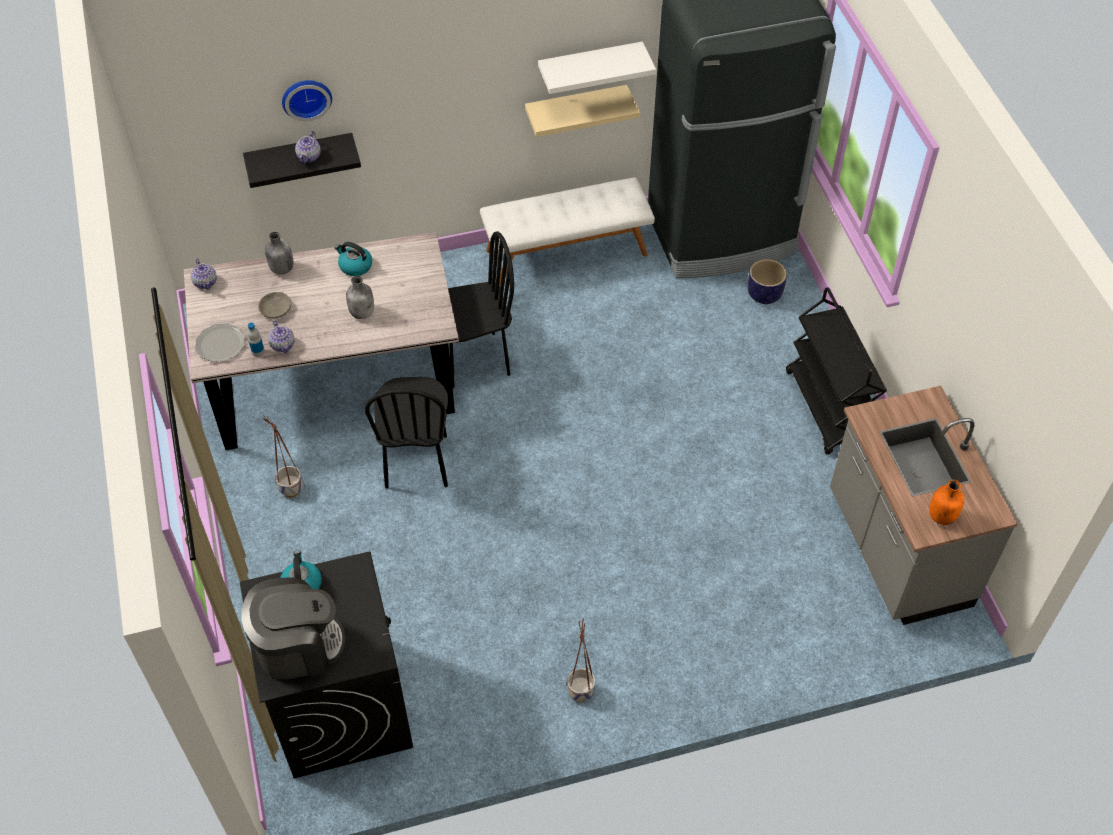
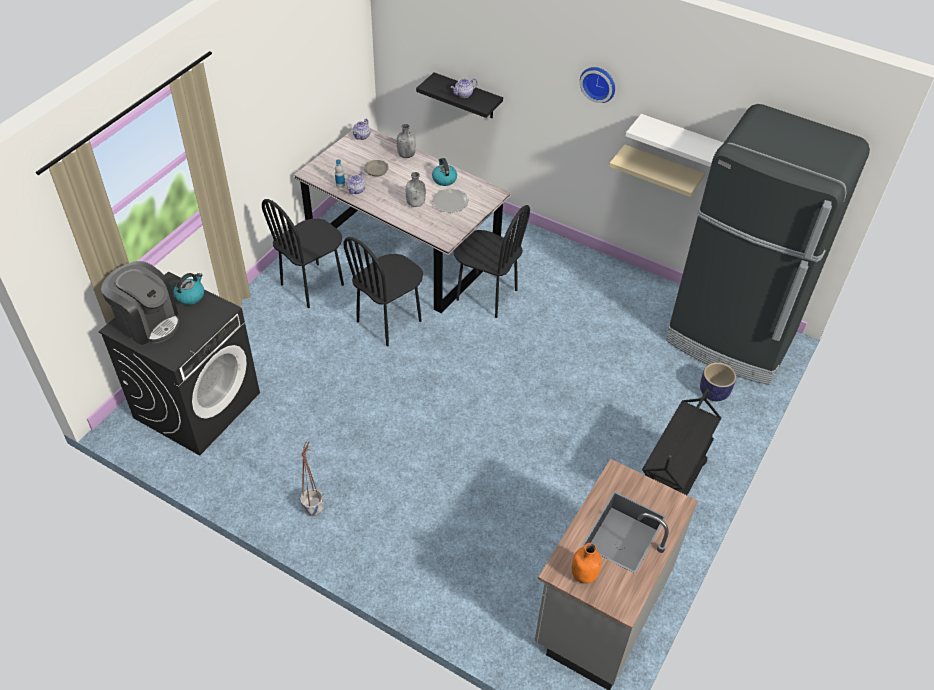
camera: 45 degrees right, 5 degrees down
plate [195,323,245,362] -> plate moved to [432,188,469,213]
planter [262,414,303,497] -> black chair [262,199,344,308]
wall clock [282,80,332,121] -> wall clock moved to [580,67,615,103]
white bench [480,177,655,286] -> none

